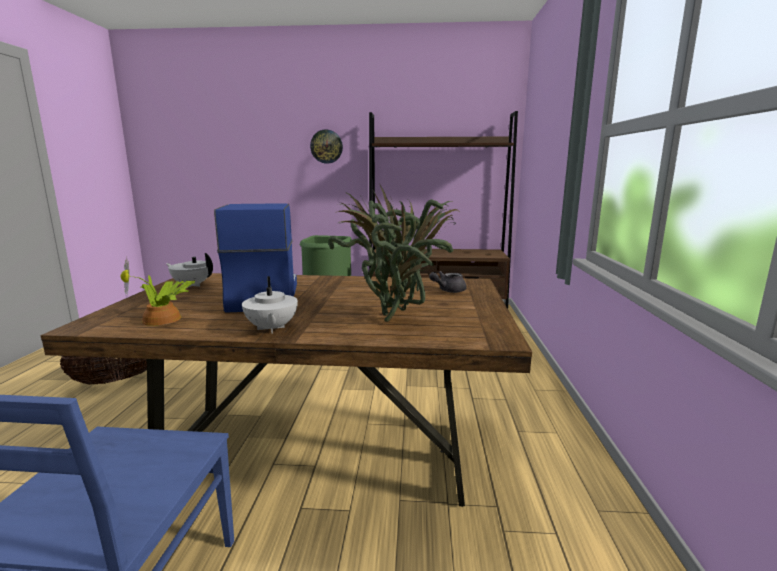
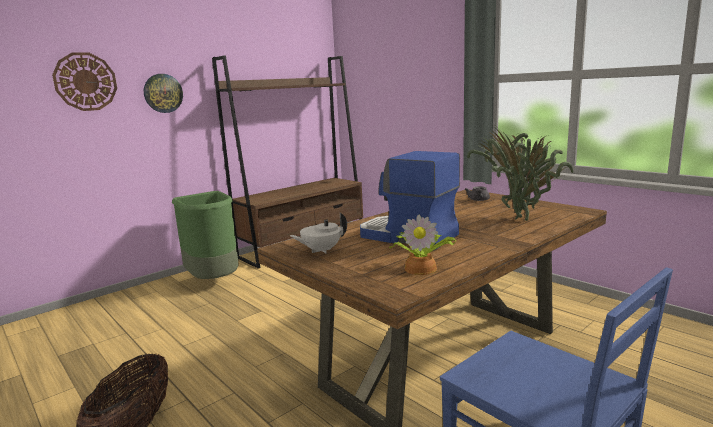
camera: 45 degrees left, 0 degrees up
white teapot [242,276,298,334] -> none
none -> wall clock [52,52,117,111]

